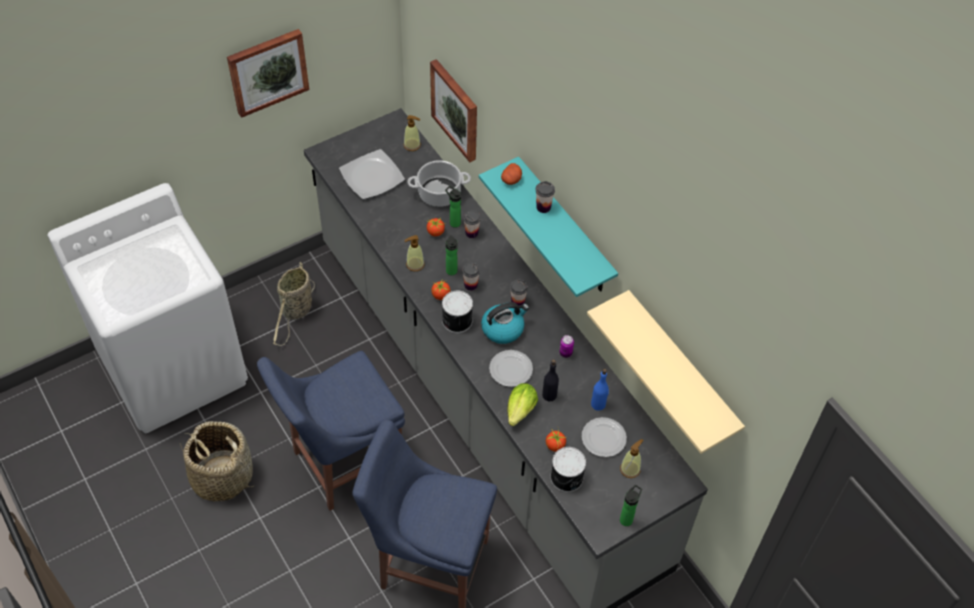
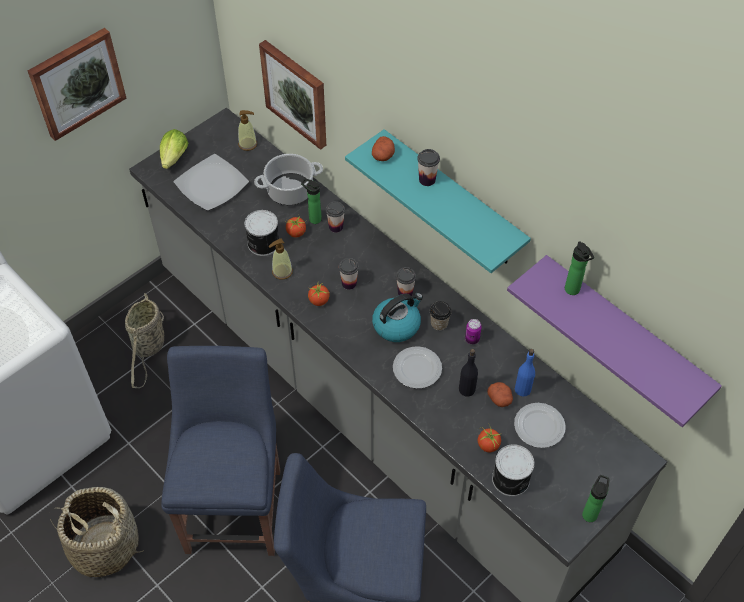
camera: 10 degrees left, 0 degrees up
blue chair [257,351,405,511] -> blue chair turned 135 degrees clockwise [161,346,281,556]
can [442,291,473,333] -> can moved to [244,210,279,256]
bottle [446,235,458,275] -> bottle moved to [565,241,594,295]
lettuce [507,383,538,426] -> lettuce moved to [160,129,189,169]
beige shelf [587,290,745,454] -> purple shelf [507,255,722,427]
soap dispenser [620,439,644,478] -> none
none -> cup [430,301,452,331]
none -> potato [487,382,513,407]

